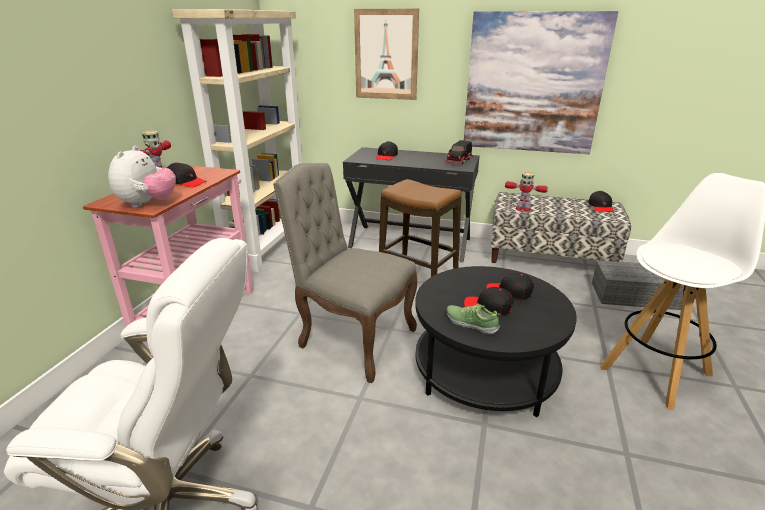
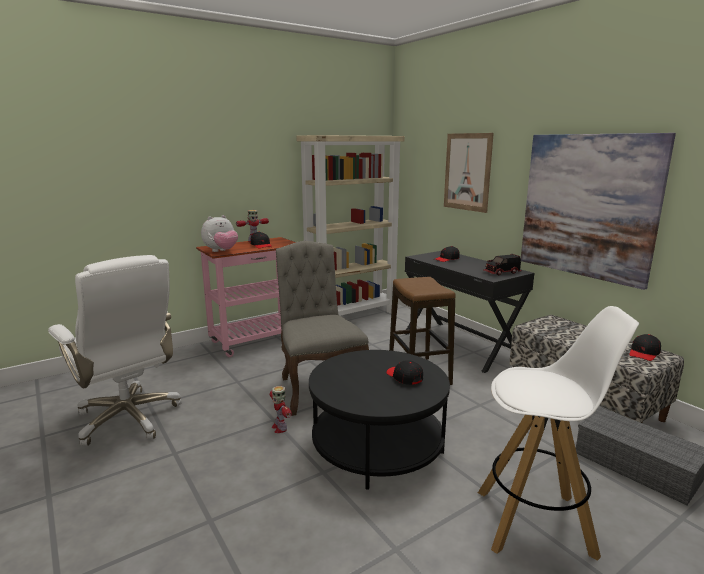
camera: 40 degrees right, 10 degrees down
shoe [447,303,501,335] -> none
black cap [464,287,513,315] -> none
toy robot [505,172,548,212] -> toy robot moved to [270,386,292,433]

